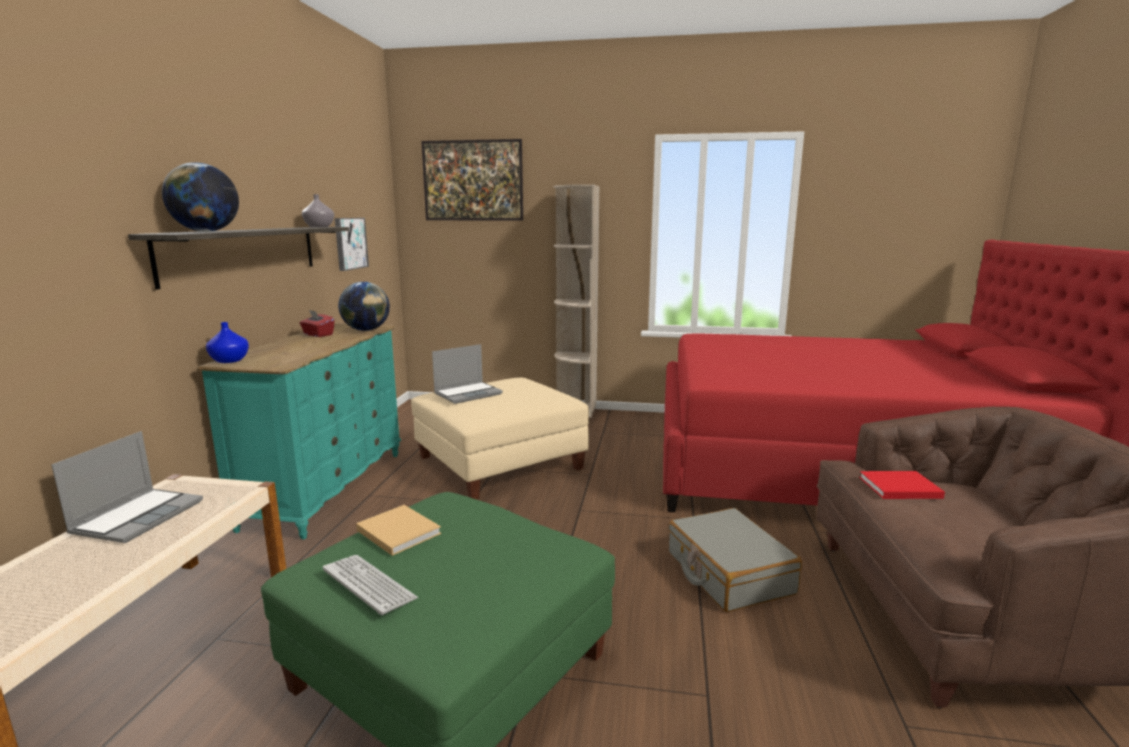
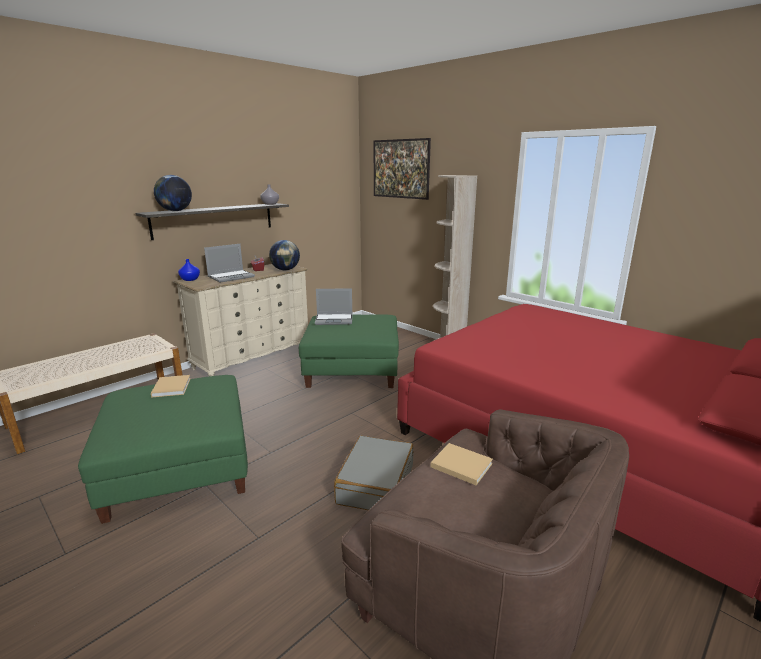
camera: 35 degrees right, 5 degrees up
laptop [51,431,203,543] -> laptop moved to [204,244,255,283]
turquoise dresser [197,323,401,540] -> beige dresser [174,264,308,376]
keyboard [323,555,418,615] -> none
picture [335,218,369,271] -> none
beige ottoman [411,378,589,500] -> green ottoman [299,314,399,388]
red book [859,471,945,499] -> beige book [430,443,493,485]

